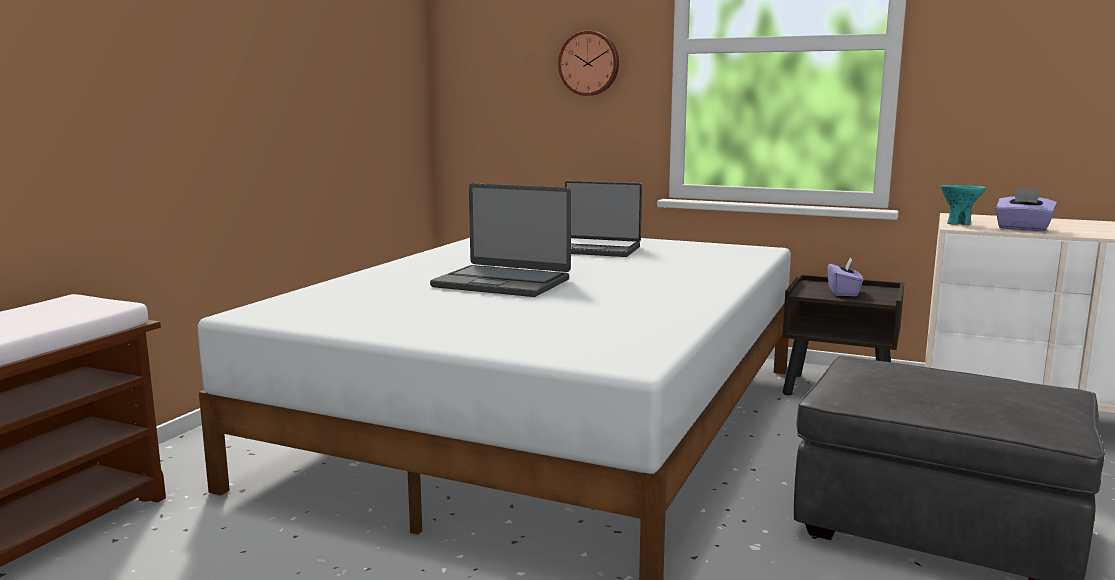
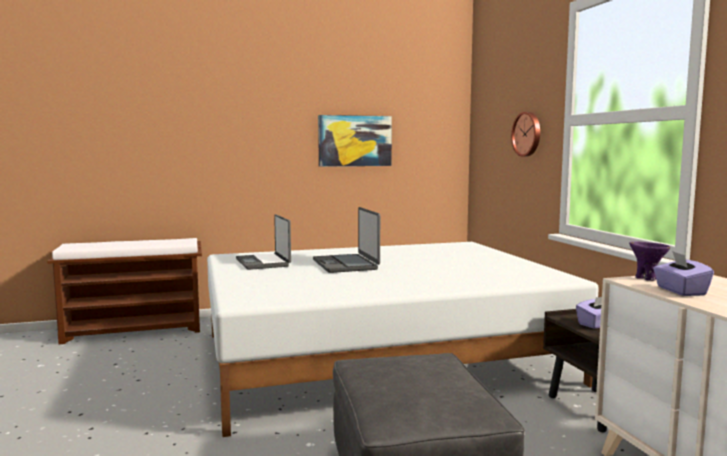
camera: 50 degrees right, 5 degrees down
laptop [565,181,642,257] -> laptop moved to [236,214,291,270]
turquoise bowl [940,185,986,225] -> purple bowl [629,241,670,281]
none -> picture [318,115,392,167]

